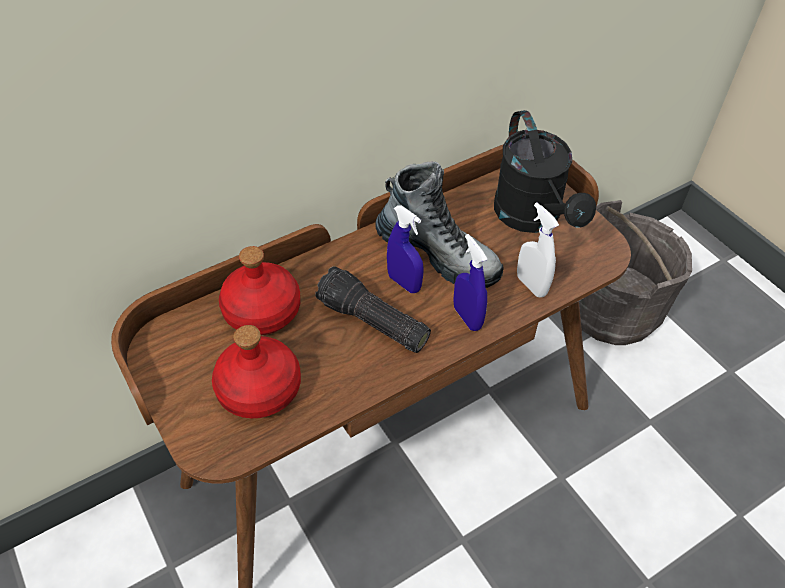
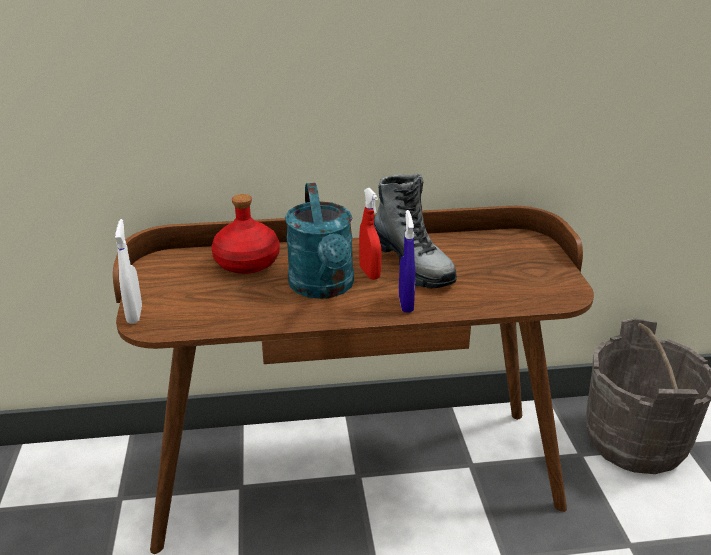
camera: 25 degrees right, 20 degrees down
red bottle [212,325,301,418] -> none
flashlight [315,266,431,353] -> turquoise watering can [285,183,354,299]
blue spray bottle [387,205,424,293] -> red spray bottle [359,188,382,280]
black watering can [494,110,596,233] -> none
white spray bottle [517,202,559,298] -> white spray bottle moved to [115,219,142,324]

